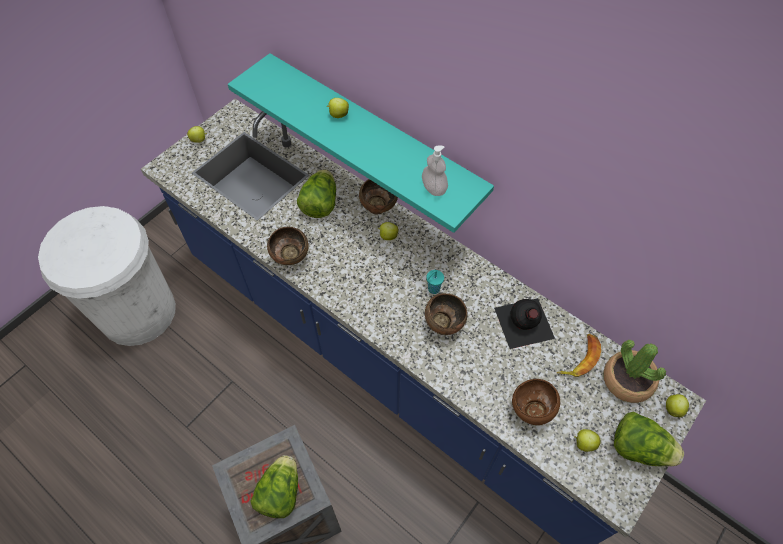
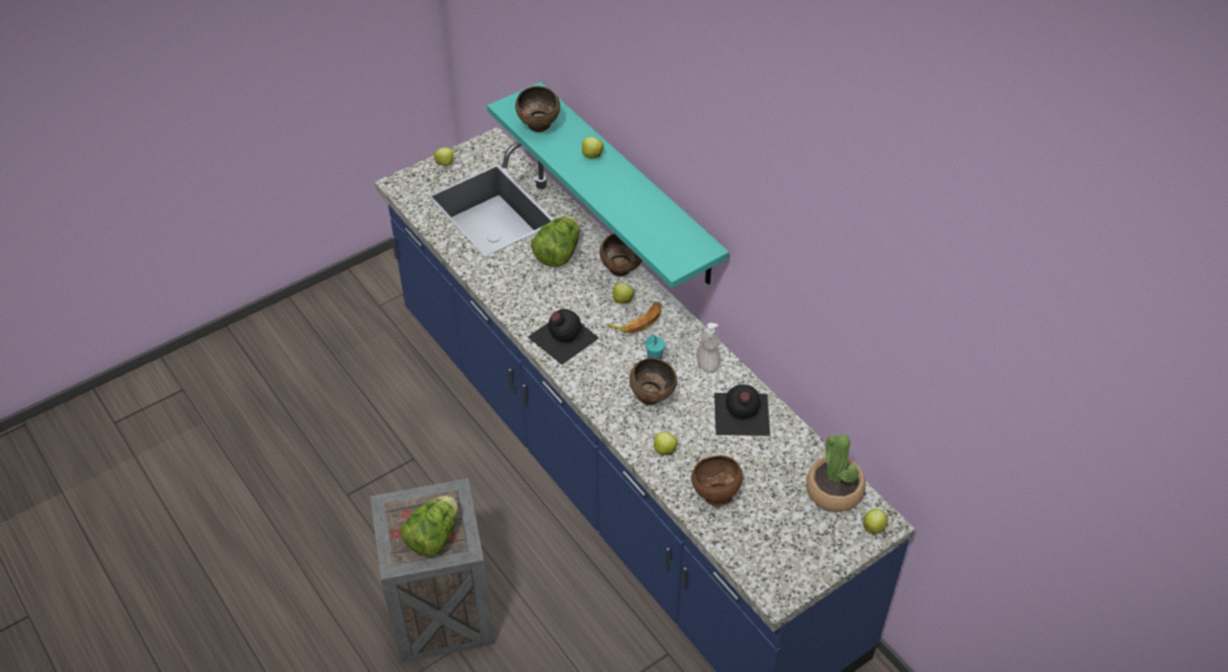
camera: 15 degrees right, 10 degrees down
white trash can [38,206,176,346] -> none
brown bowl [267,227,309,265] -> brown bowl moved to [515,86,560,132]
soap dispenser [422,146,448,196] -> soap dispenser moved to [696,323,721,373]
banana [557,334,601,377] -> banana moved to [607,301,662,333]
apple [574,429,601,452] -> apple moved to [654,432,678,455]
lettuce [614,411,684,467] -> none
none -> black bottle [528,309,599,365]

